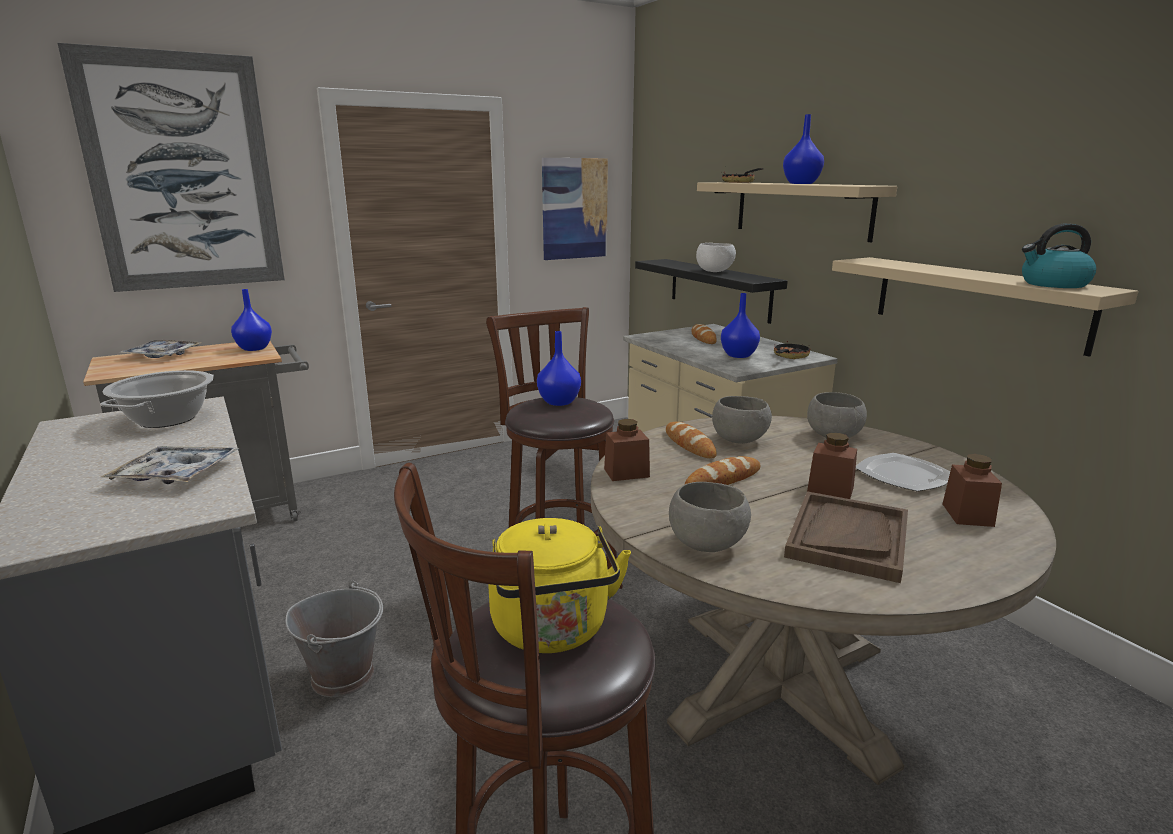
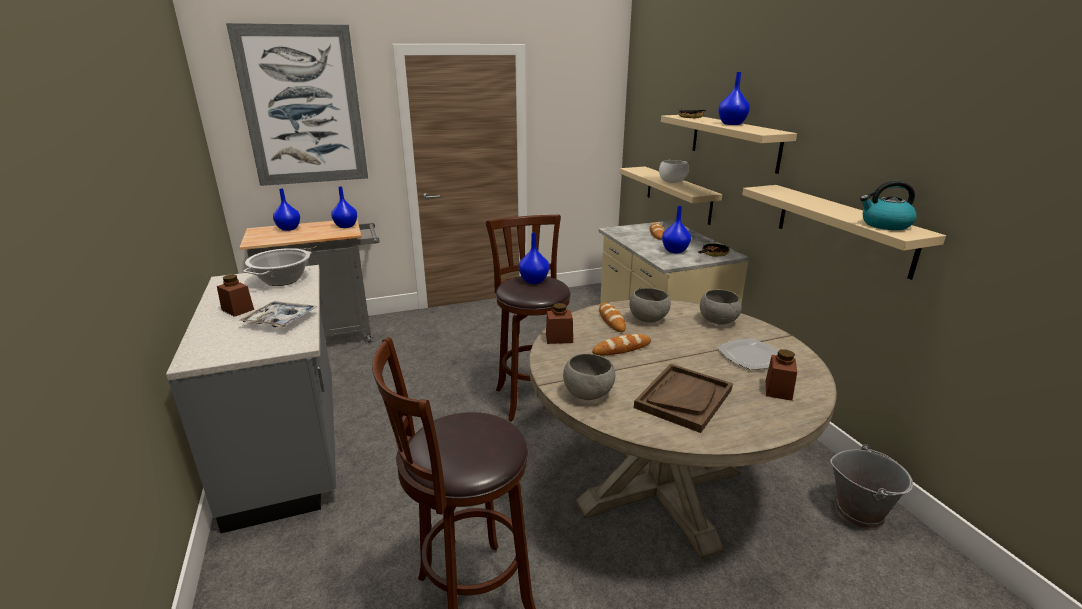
camera: 10 degrees right, 5 degrees up
tray [119,340,202,358] -> blue vase [273,189,300,231]
grey bucket [285,580,383,697] -> grey bucket moved to [830,444,913,530]
yellow kettle [488,518,631,653] -> none
picture [542,158,608,260] -> none
black shelf [635,259,788,324] -> beige shelf [620,166,722,225]
brown jar [807,433,857,499] -> brown jar moved to [217,275,254,317]

